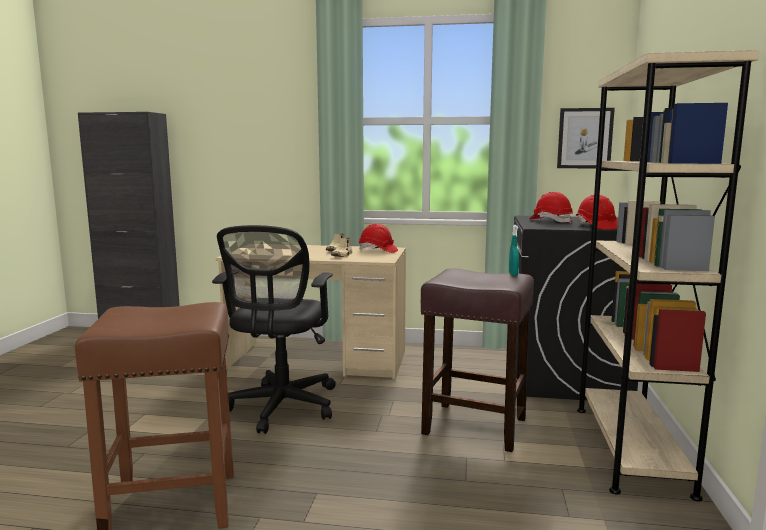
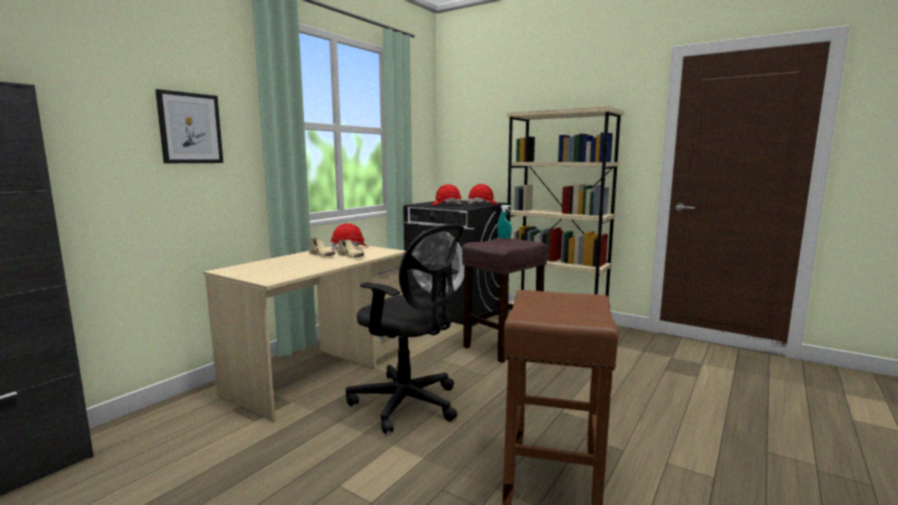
camera: 65 degrees left, 0 degrees up
picture [557,108,615,168] -> picture moved to [155,89,223,163]

